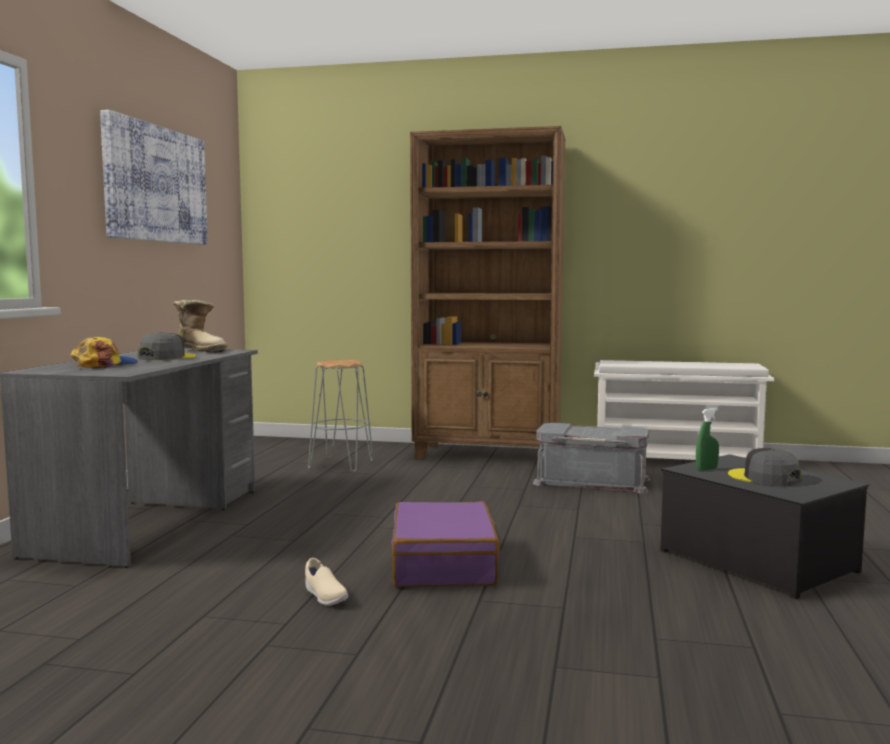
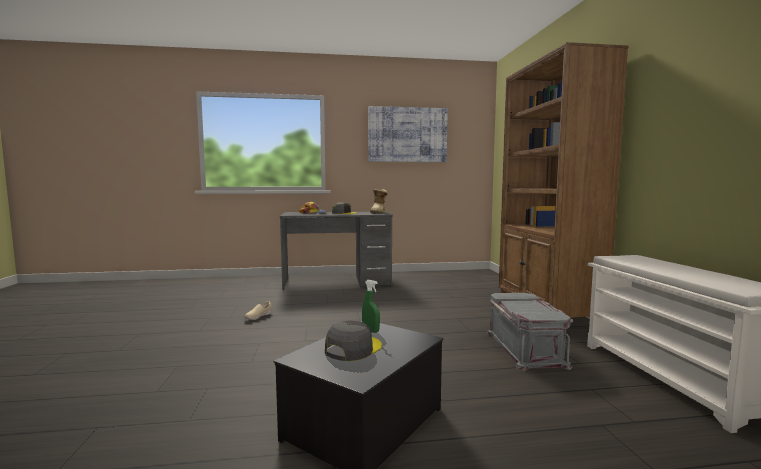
camera: 70 degrees right, 0 degrees up
grey stool [308,360,374,472] -> none
purple suitcase [391,501,500,587] -> none

